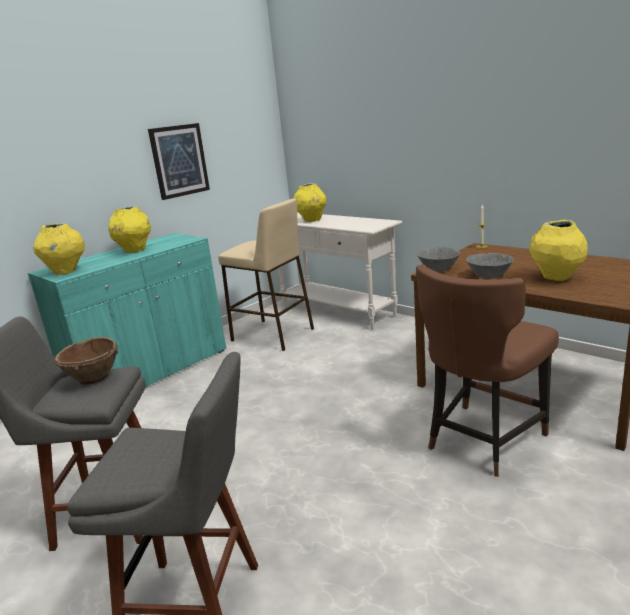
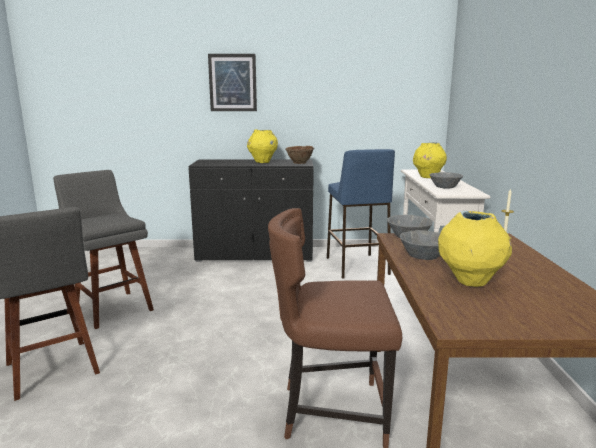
camera: 45 degrees right, 5 degrees down
turquoise cabinet [28,233,226,387] -> black cabinet [188,159,314,262]
yellow vase [34,224,85,275] -> none
brown bowl [54,337,118,385] -> brown bowl moved to [285,146,314,164]
picture [148,123,210,200] -> picture moved to [208,54,257,111]
beige stool [218,199,314,351] -> blue stool [327,149,395,279]
none -> grey bowl [430,172,463,189]

